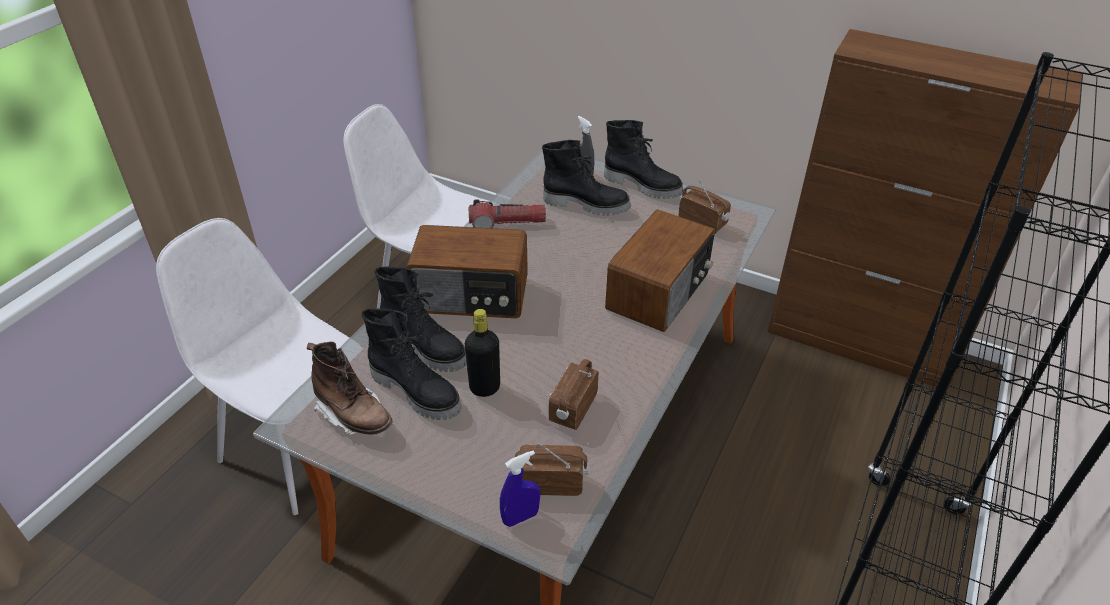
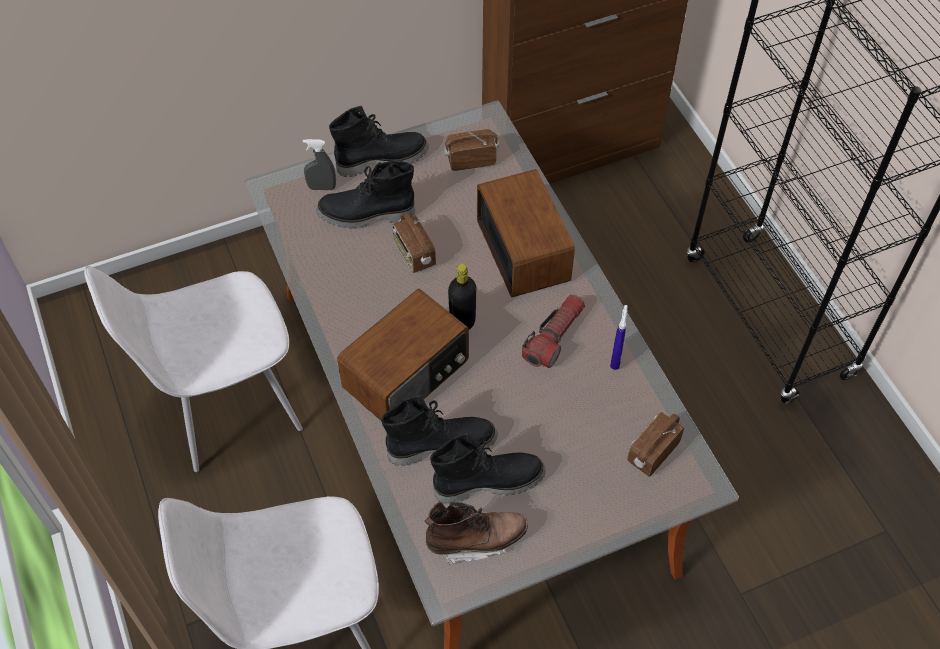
camera: 50 degrees left, 15 degrees up
black bottle [465,309,500,397] -> black bottle moved to [448,263,476,330]
flashlight [469,199,546,228] -> flashlight moved to [522,295,585,368]
blue spray bottle [500,450,540,527] -> blue spray bottle moved to [610,305,627,370]
black boot [542,140,631,216] -> black boot turned 150 degrees counterclockwise [316,161,415,229]
radio [549,359,599,430] -> radio moved to [393,213,436,273]

